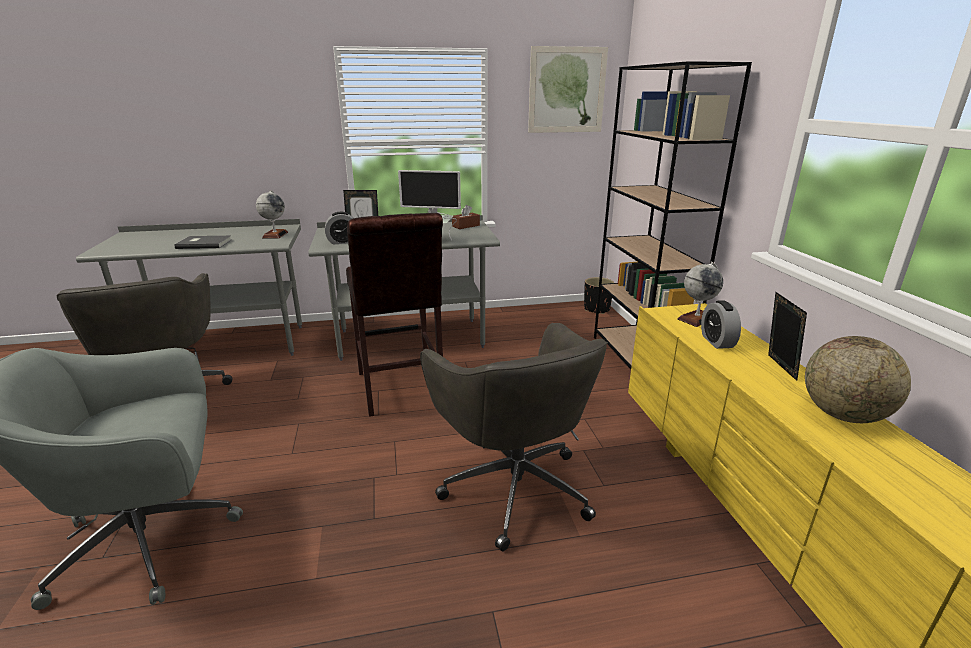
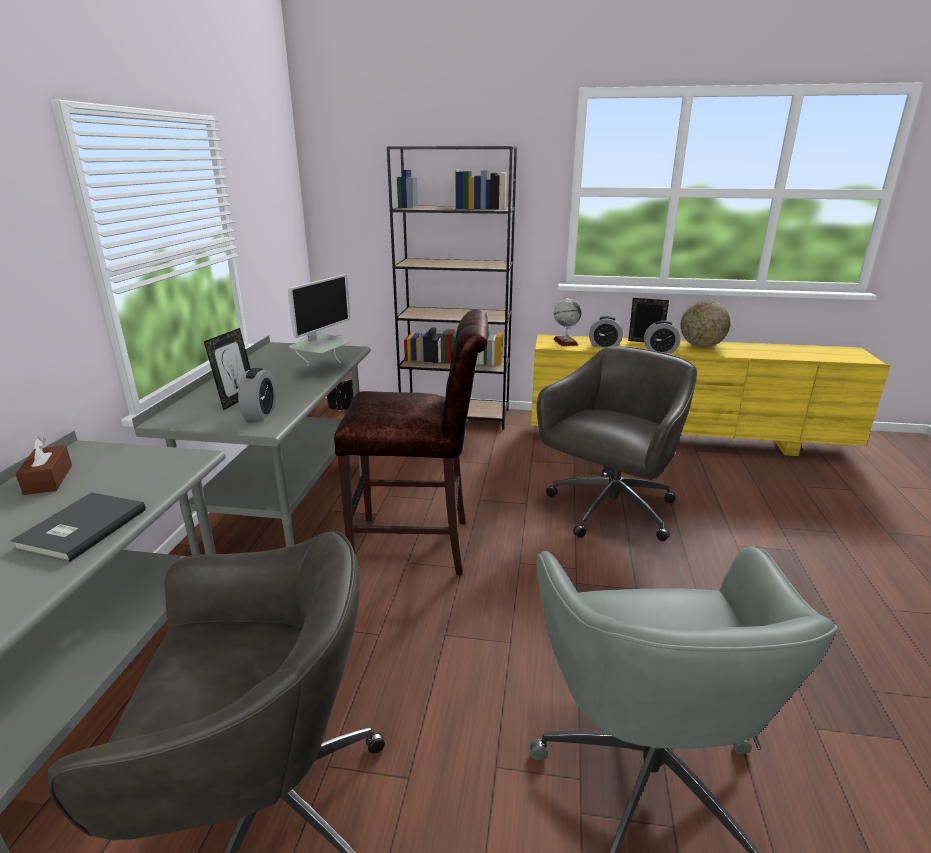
camera: 70 degrees left, 0 degrees up
globe [256,190,288,239] -> none
grey office chair [420,323,608,551] -> grey office chair turned 45 degrees counterclockwise [537,347,697,541]
brown tissue box [452,205,480,229] -> brown tissue box moved to [16,437,72,495]
picture [528,46,608,133] -> none
none -> alarm clock [644,320,680,354]

